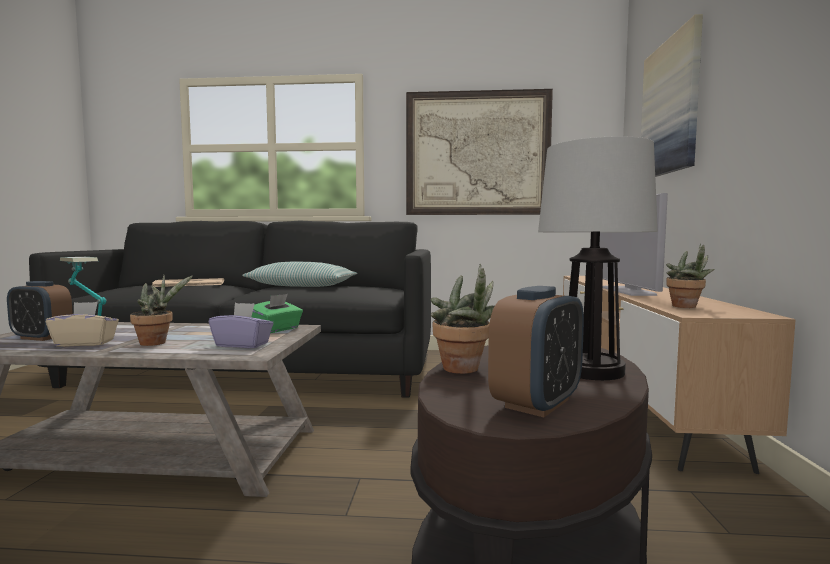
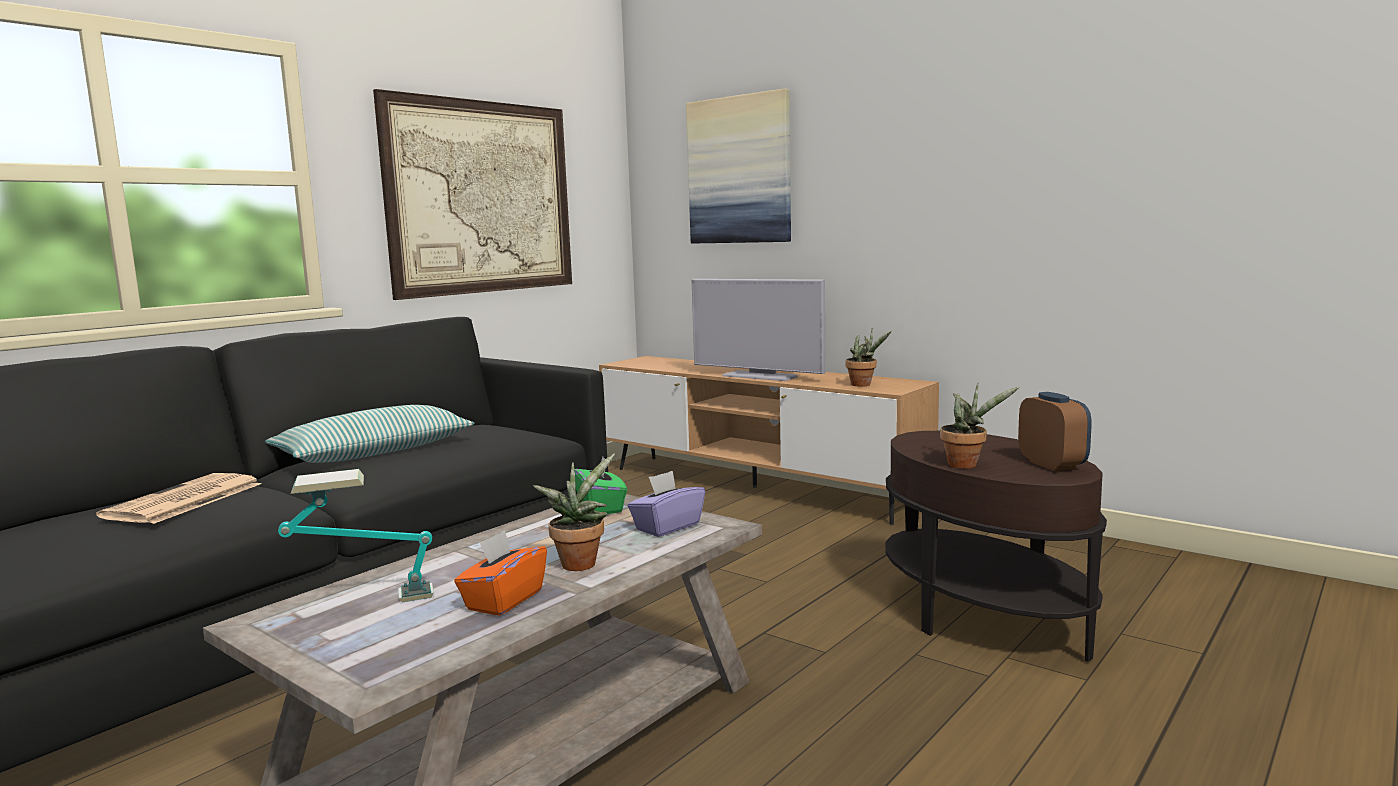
camera: 55 degrees left, 5 degrees up
alarm clock [7,281,73,341] -> none
beige tissue box [46,302,119,347] -> orange tissue box [454,530,547,616]
table lamp [538,136,658,380] -> none

